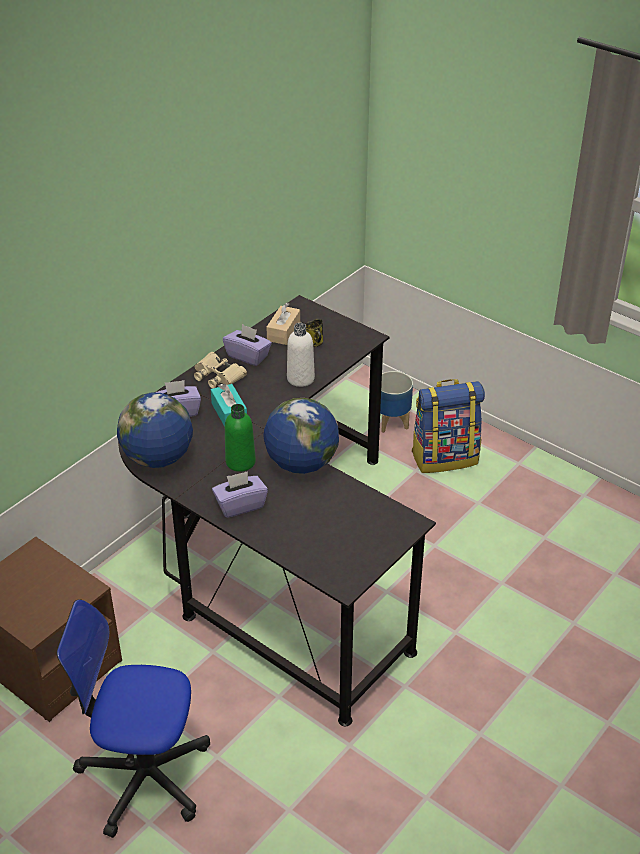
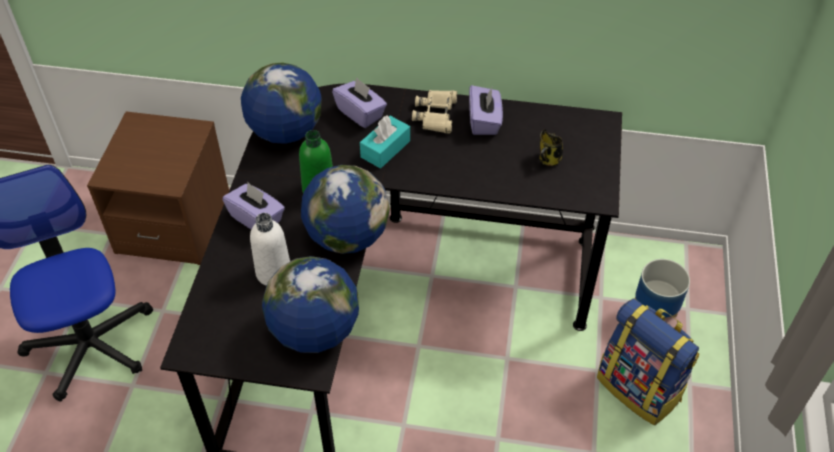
camera: 60 degrees right, 10 degrees up
beige tissue box [266,302,300,345] -> none
white bottle [287,323,315,387] -> white bottle moved to [250,213,290,286]
none -> globe [262,256,359,353]

